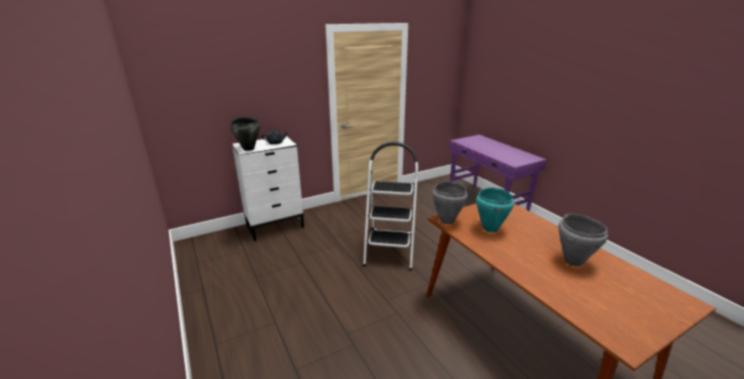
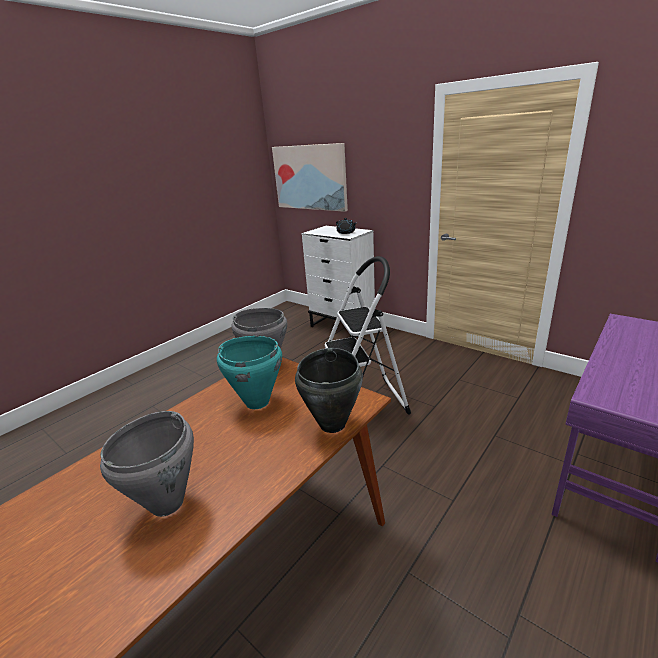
camera: 70 degrees right, 0 degrees up
black cooking pot [231,117,260,151] -> black cooking pot moved to [295,348,363,433]
none -> picture [272,143,348,212]

